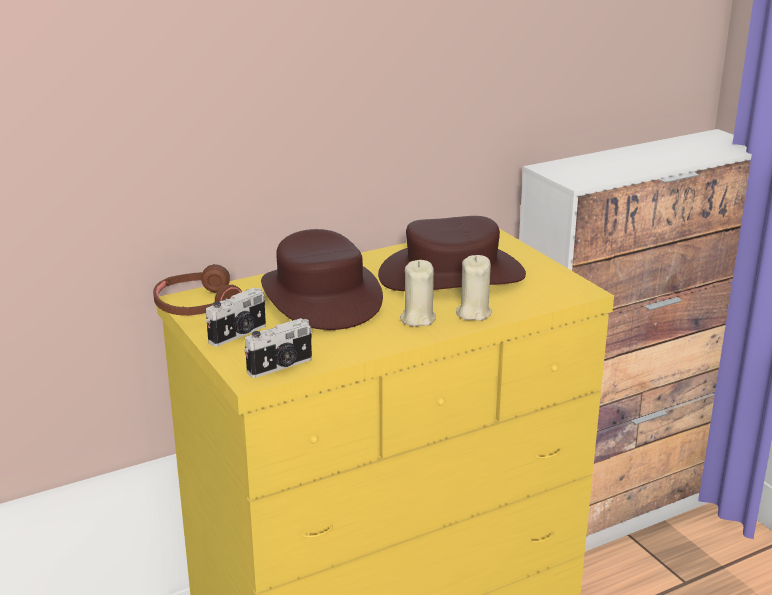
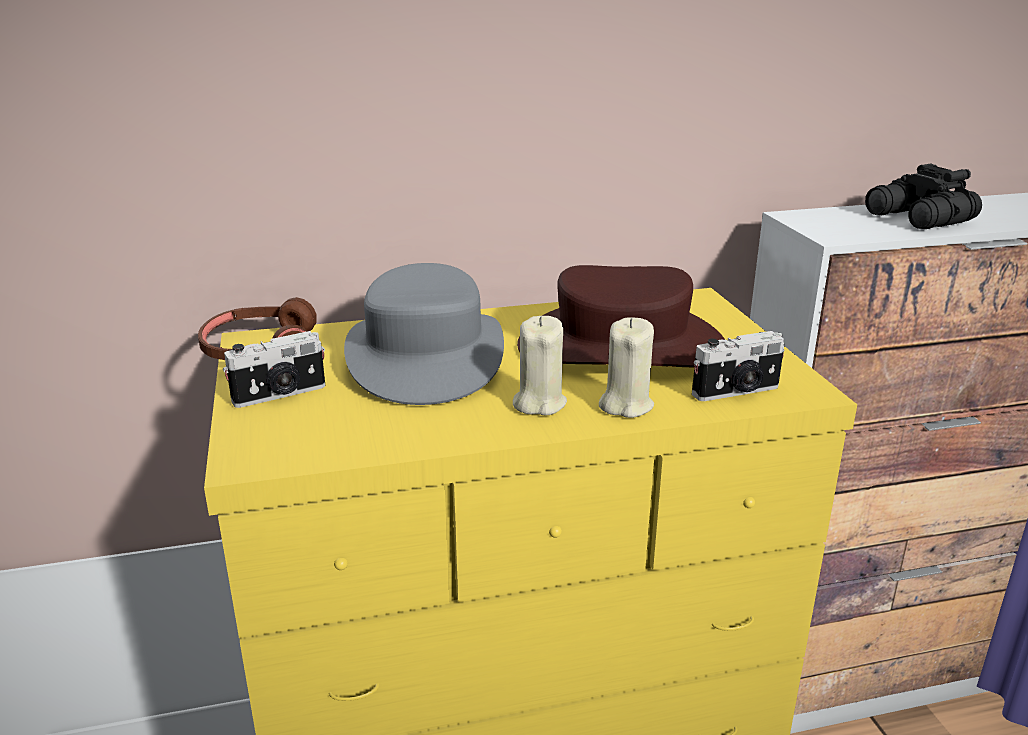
camera: 15 degrees right, 0 degrees up
camera [244,318,312,378] -> camera moved to [692,331,785,401]
brown hat [261,229,383,330] -> grey hat [344,263,504,405]
none -> black binoculars [865,164,982,229]

